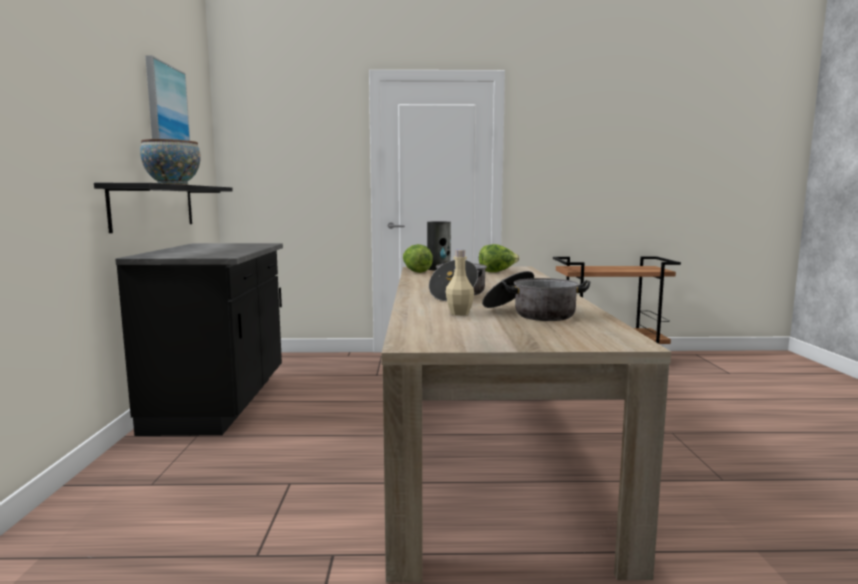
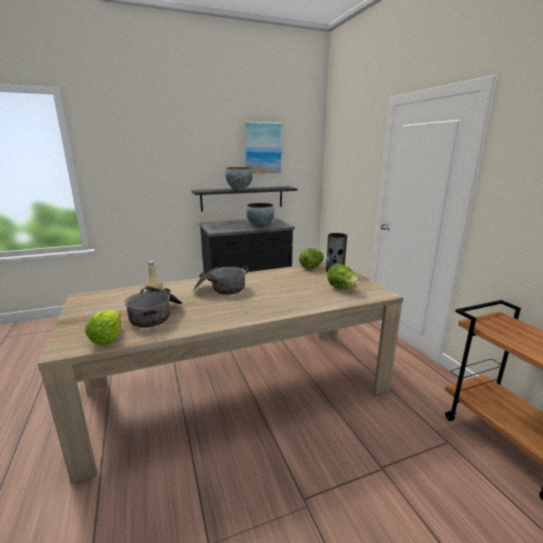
camera: 70 degrees right, 10 degrees up
none -> lettuce [85,310,121,345]
none -> bowl [246,203,274,228]

